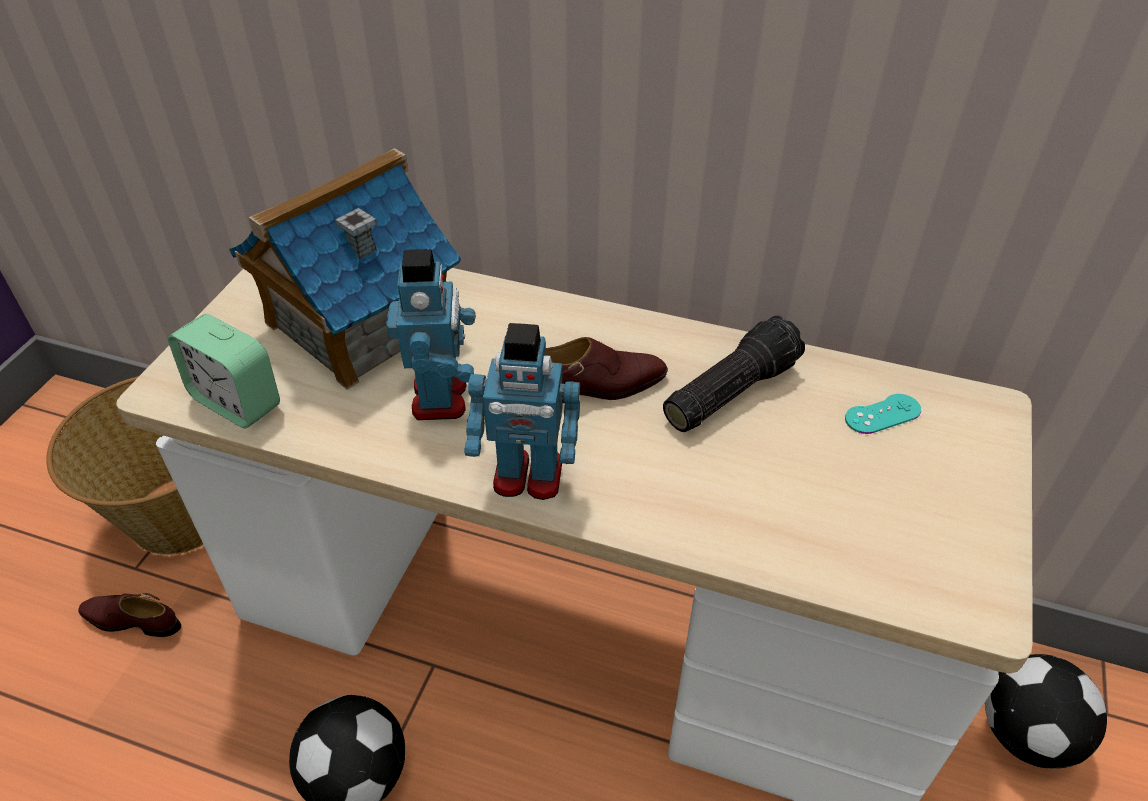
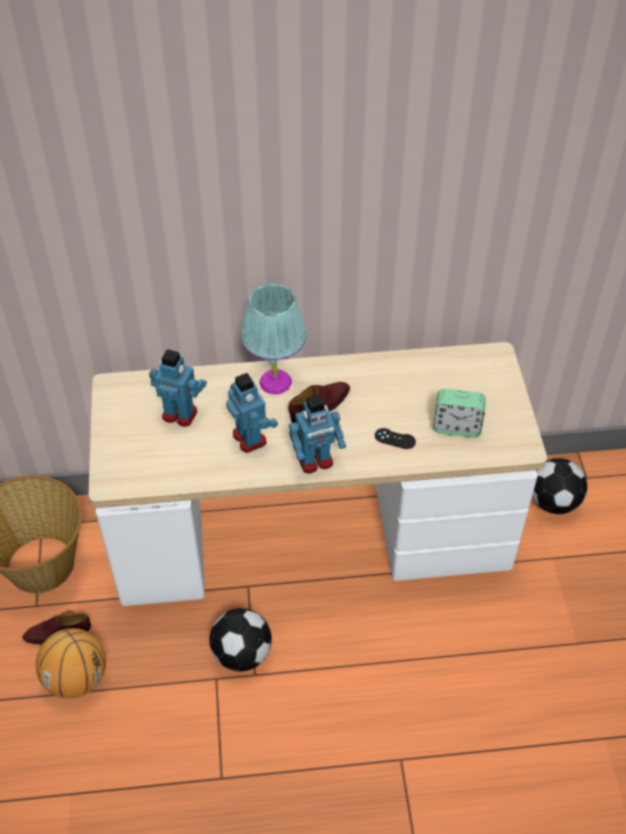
camera: 25 degrees left, 5 degrees up
alarm clock [168,314,280,429] -> alarm clock moved to [433,389,486,437]
toy house [229,148,461,390] -> toy robot [149,349,207,427]
flashlight [663,316,805,432] -> none
turquoise game controller [845,394,921,434] -> none
none -> basketball [36,628,106,698]
none -> turquoise table lamp [241,284,306,394]
none -> black game controller [375,428,416,449]

